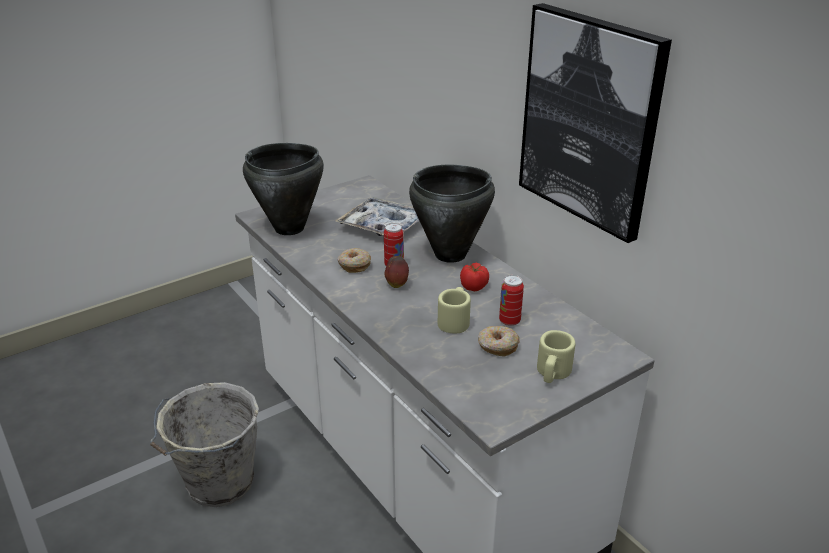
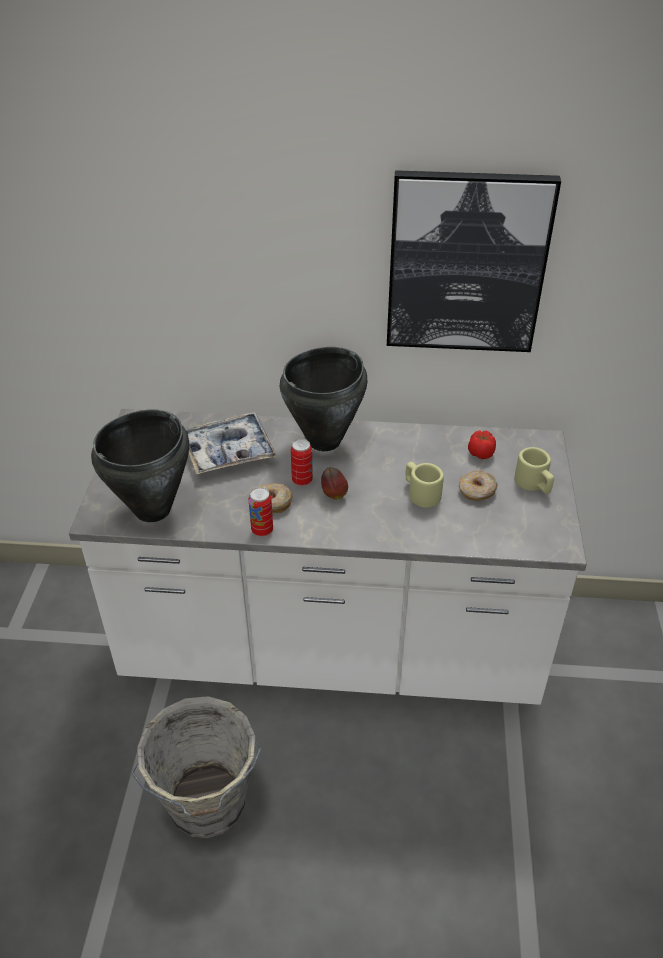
camera: 50 degrees left, 10 degrees up
tomato [460,263,489,291] -> tomato moved to [468,430,496,459]
can [499,275,524,326] -> can moved to [249,487,273,537]

